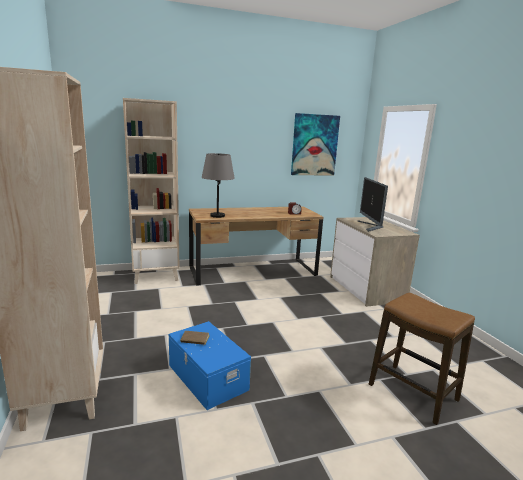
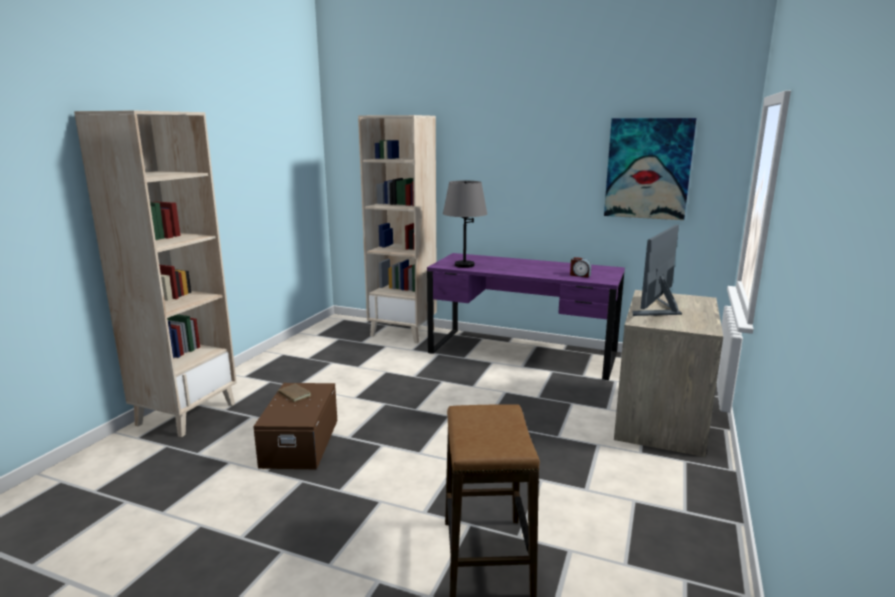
camera: 40 degrees right, 0 degrees up
blue storage box [169,321,251,410] -> brown storage box [253,383,337,469]
brown desk [189,206,323,286] -> purple desk [427,253,625,380]

